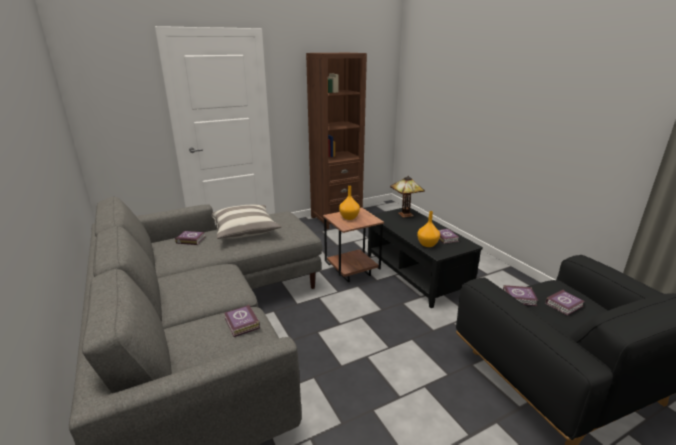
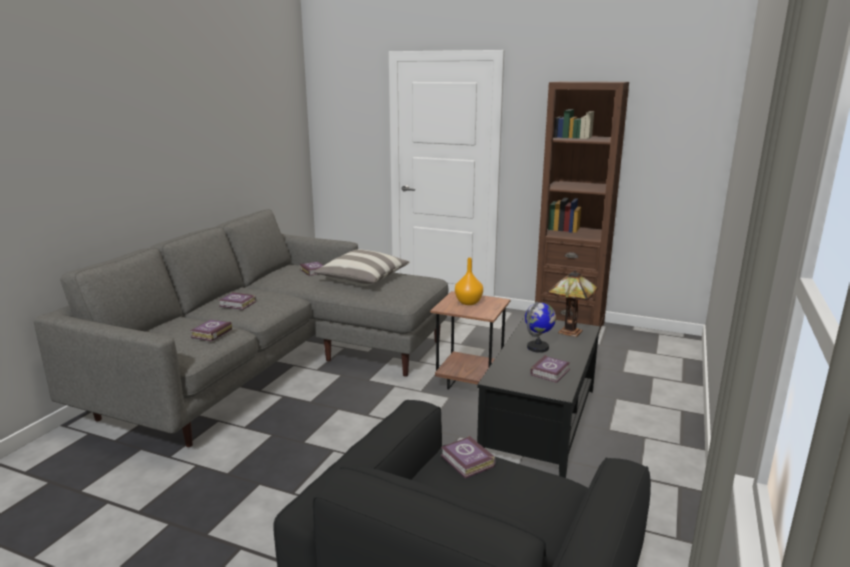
camera: 50 degrees right, 5 degrees down
orange vase [417,211,440,247] -> none
book [545,290,585,316] -> book moved to [219,292,256,310]
none -> globe [525,301,556,353]

